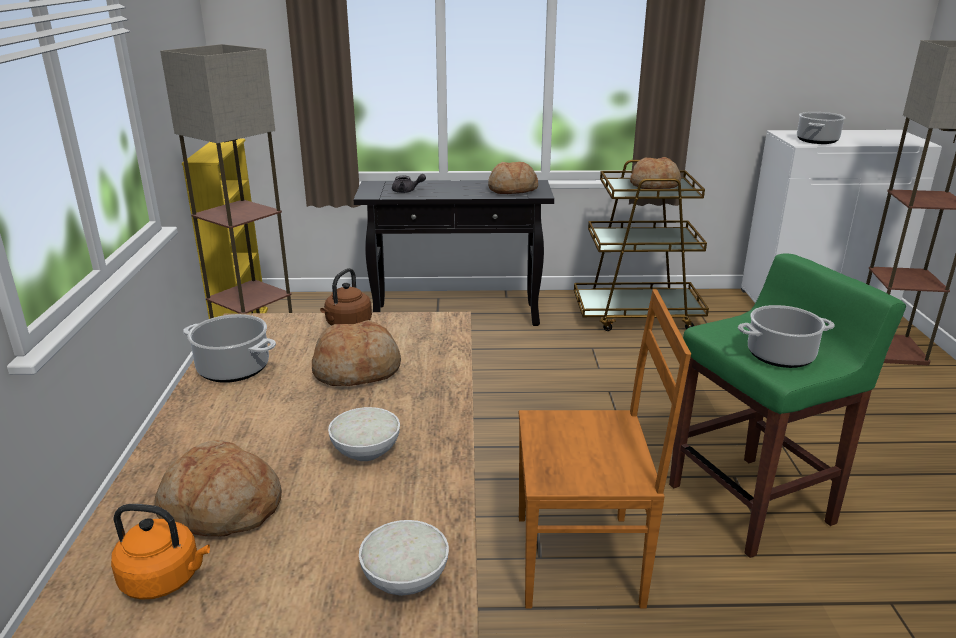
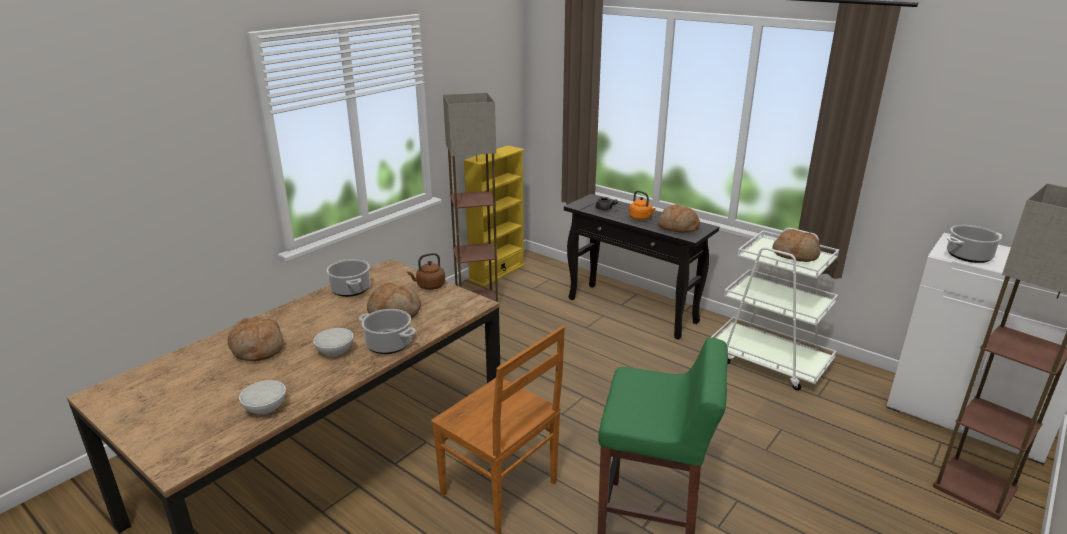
camera: 40 degrees right, 0 degrees up
orange kettle [111,504,210,600] -> orange kettle moved to [629,191,656,220]
brown cart [574,160,709,331] -> white cart [711,228,839,391]
cooking pot [738,305,835,368] -> cooking pot moved to [359,309,416,354]

